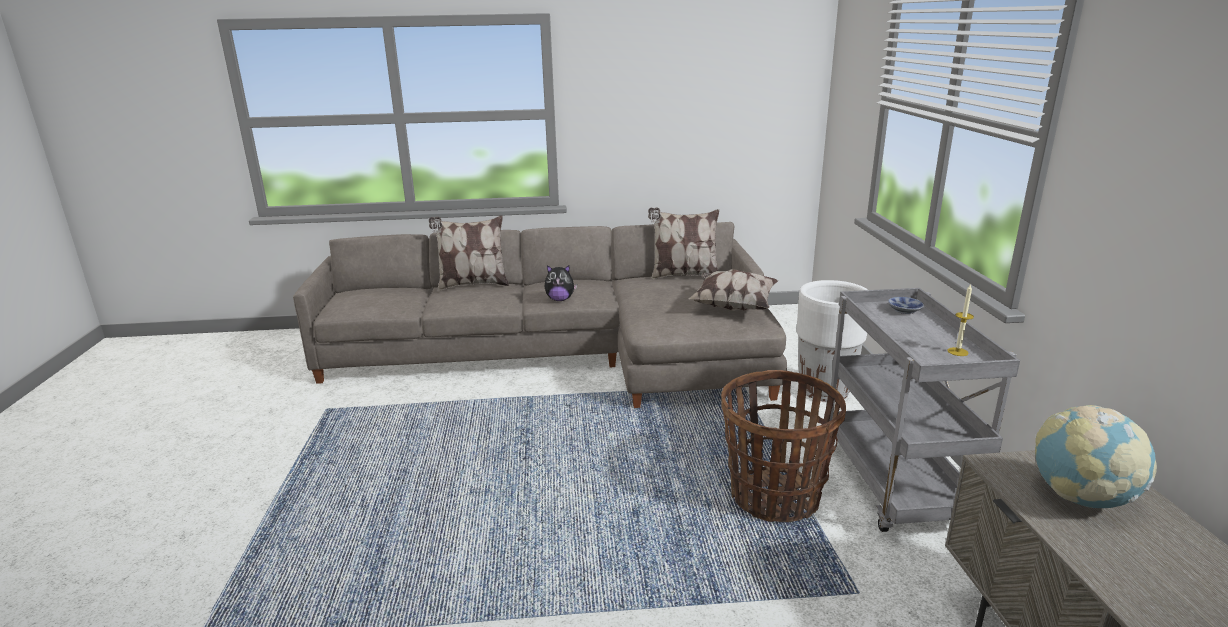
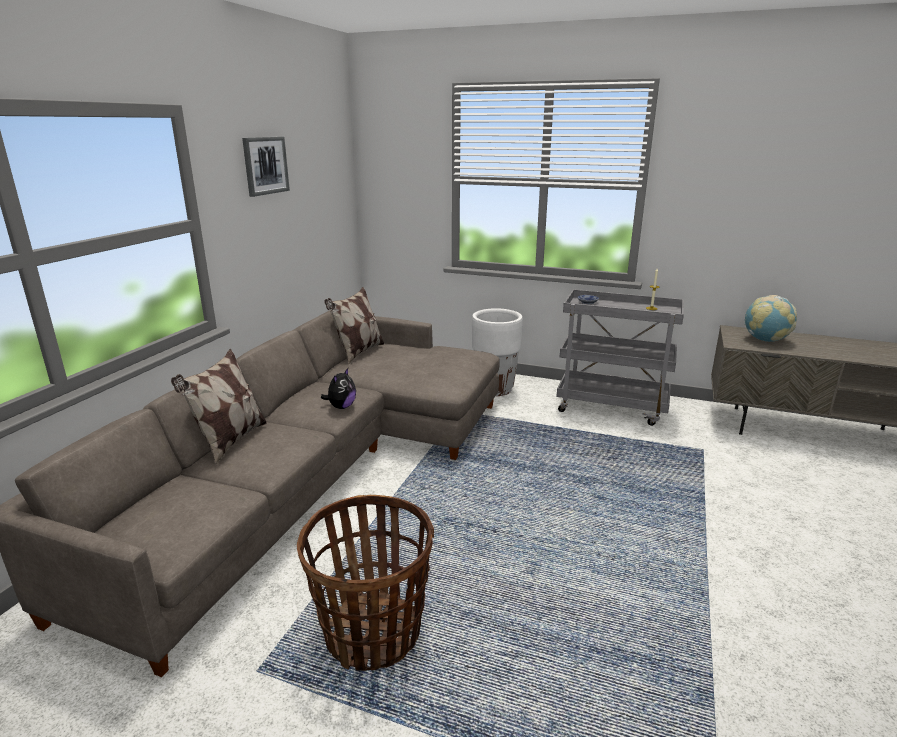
camera: 65 degrees left, 0 degrees up
pillow [688,269,778,311] -> none
basket [721,370,846,522] -> basket moved to [297,495,434,671]
none -> picture [242,137,290,197]

